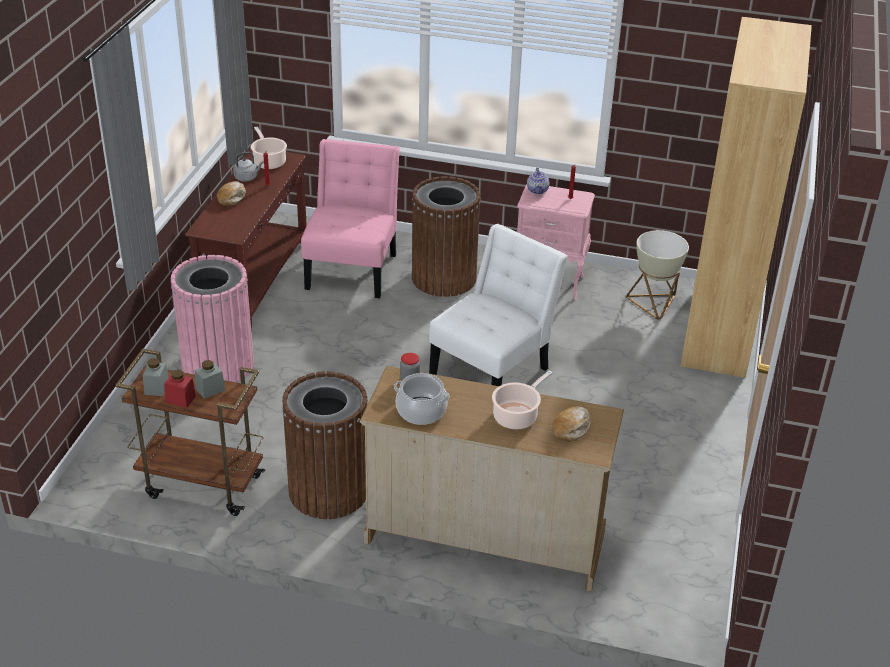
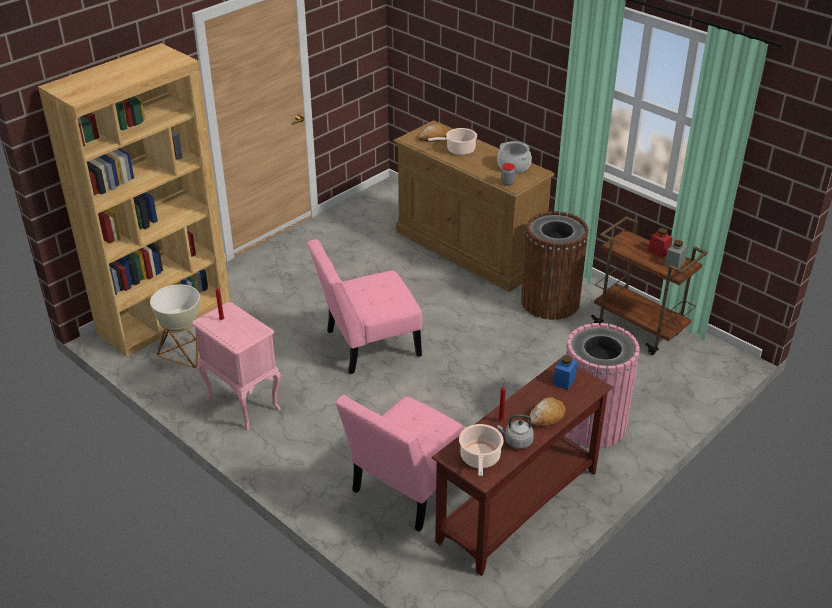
camera: 150 degrees left, 0 degrees up
grey jar [195,360,225,399] -> none
brown trash can [412,176,481,297] -> none
white chair [429,224,568,386] -> pink chair [307,239,422,374]
teapot [527,168,549,194] -> none
none -> blue jar [552,355,577,390]

